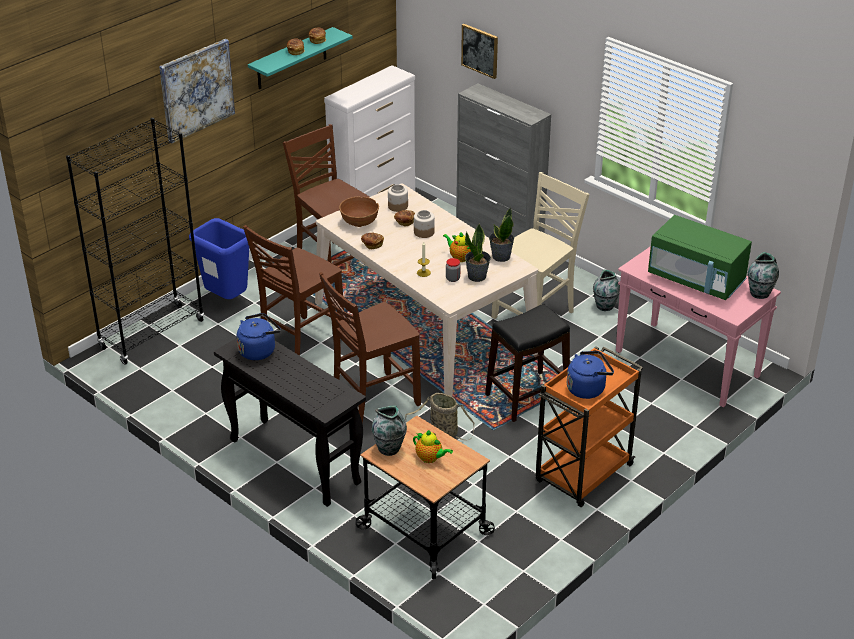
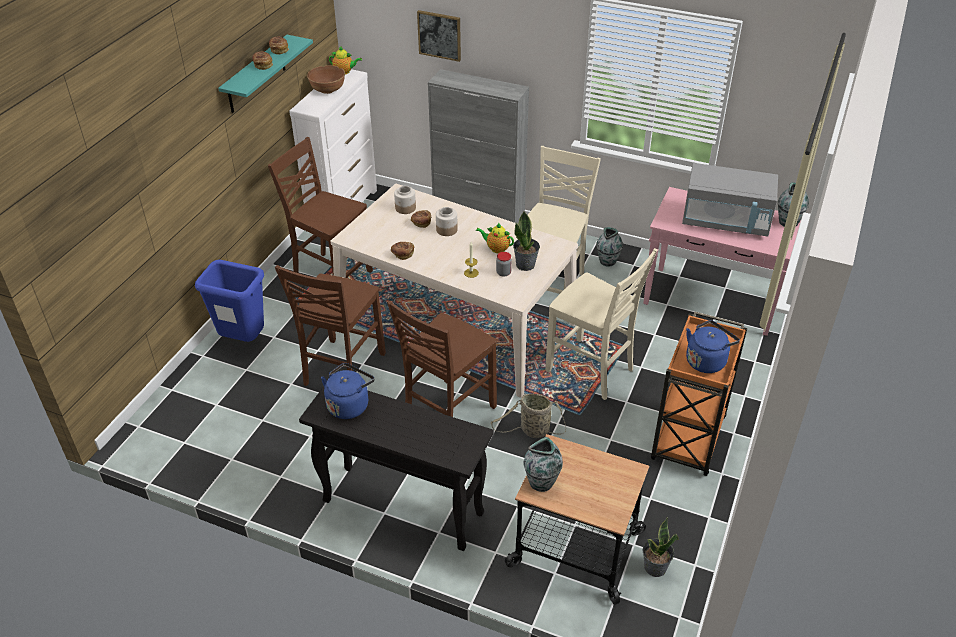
camera: 20 degrees left, 5 degrees up
black bookcase [66,118,204,365] -> none
picture [159,39,235,143] -> none
brown bowl [339,197,379,227] -> brown bowl moved to [307,65,345,94]
teapot [413,430,453,463] -> teapot moved to [329,47,362,75]
black stool [485,304,570,422] -> beige chair [545,248,658,400]
potted plant [489,207,514,262] -> potted plant moved to [643,517,679,577]
green microwave [648,215,752,300] -> grey microwave [682,163,778,236]

